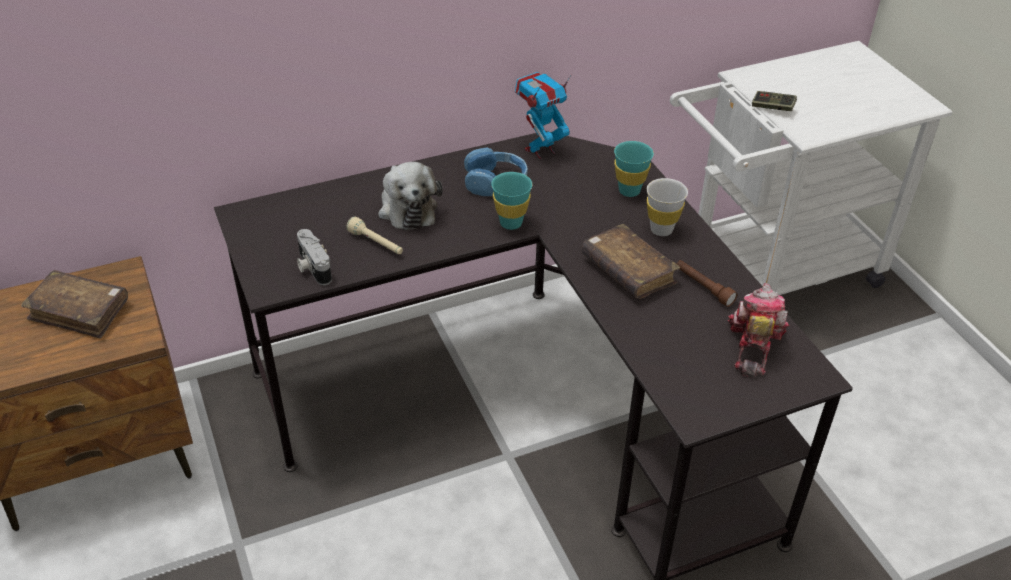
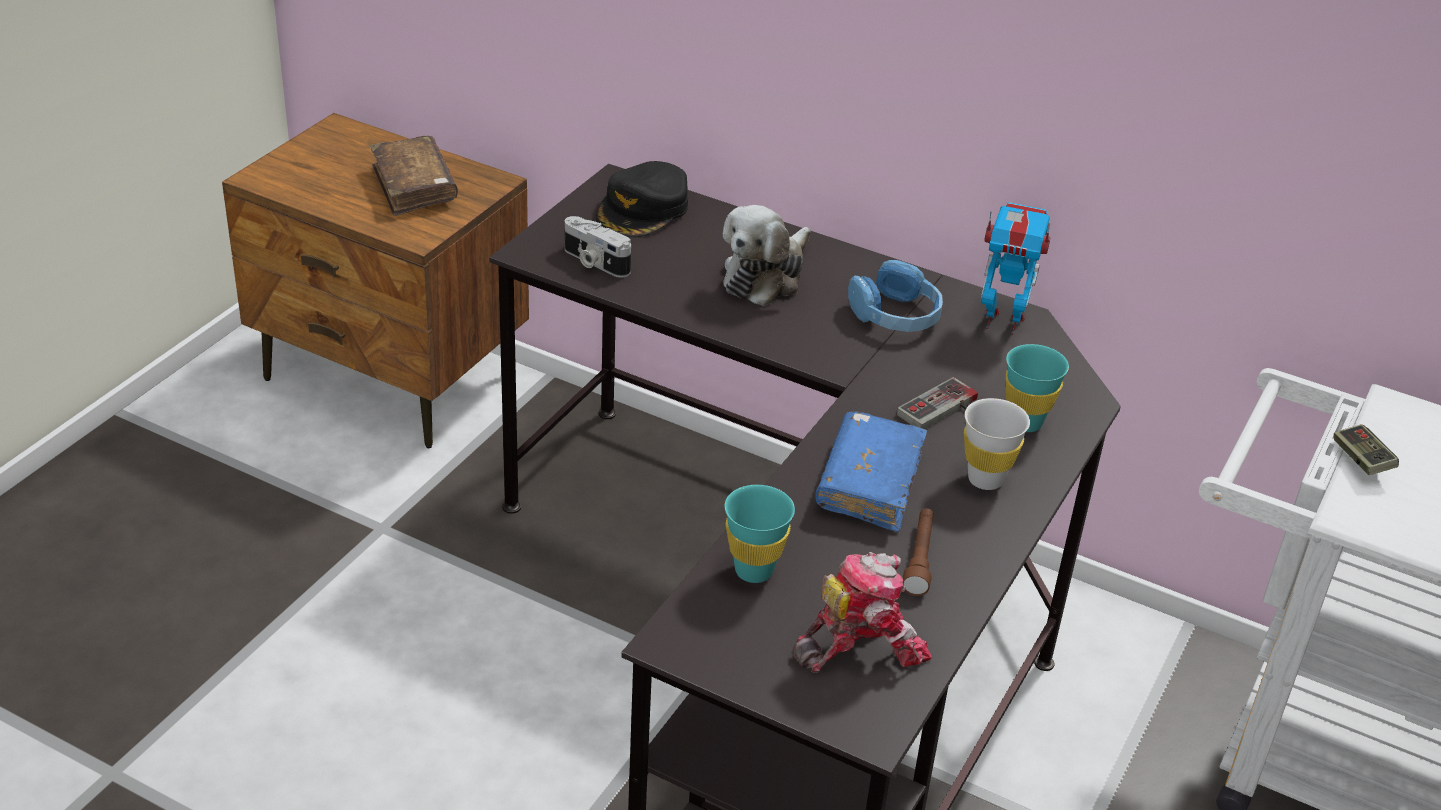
camera: 50 degrees right, 5 degrees down
camera [297,229,332,285] -> camera turned 75 degrees counterclockwise [565,216,631,278]
beige flashlight [346,216,403,254] -> none
turquoise cup [491,172,532,230] -> turquoise cup moved to [725,485,795,583]
brown book [581,224,680,299] -> blue book [815,411,927,532]
none -> black cap [596,161,688,237]
none -> game controller [897,377,978,429]

